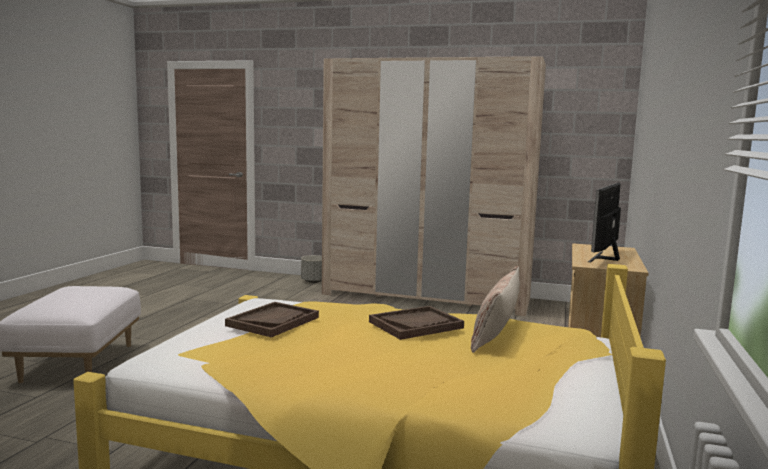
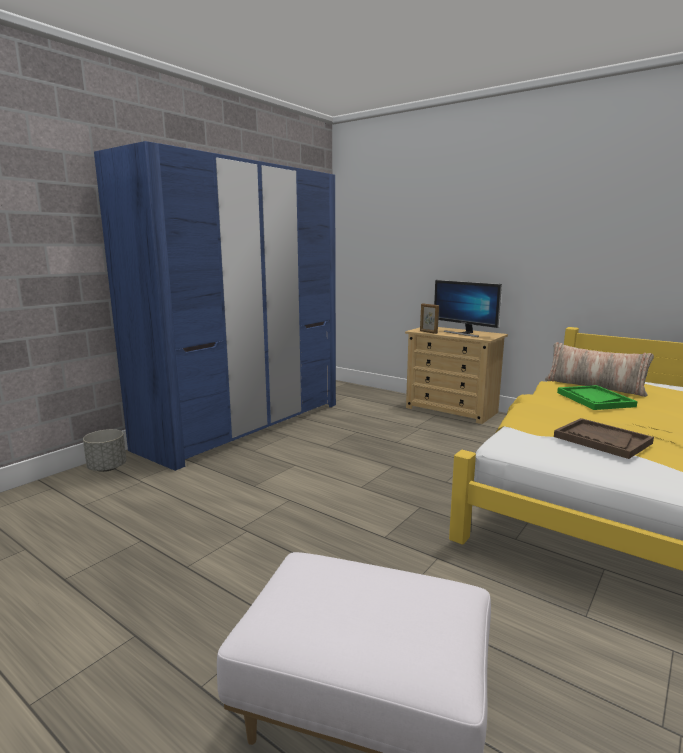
camera: 70 degrees left, 5 degrees up
beige wardrobe [322,56,546,316] -> blue wardrobe [94,141,336,471]
brown tray [369,306,464,340] -> green tray [557,385,638,410]
none -> picture frame [420,304,439,334]

